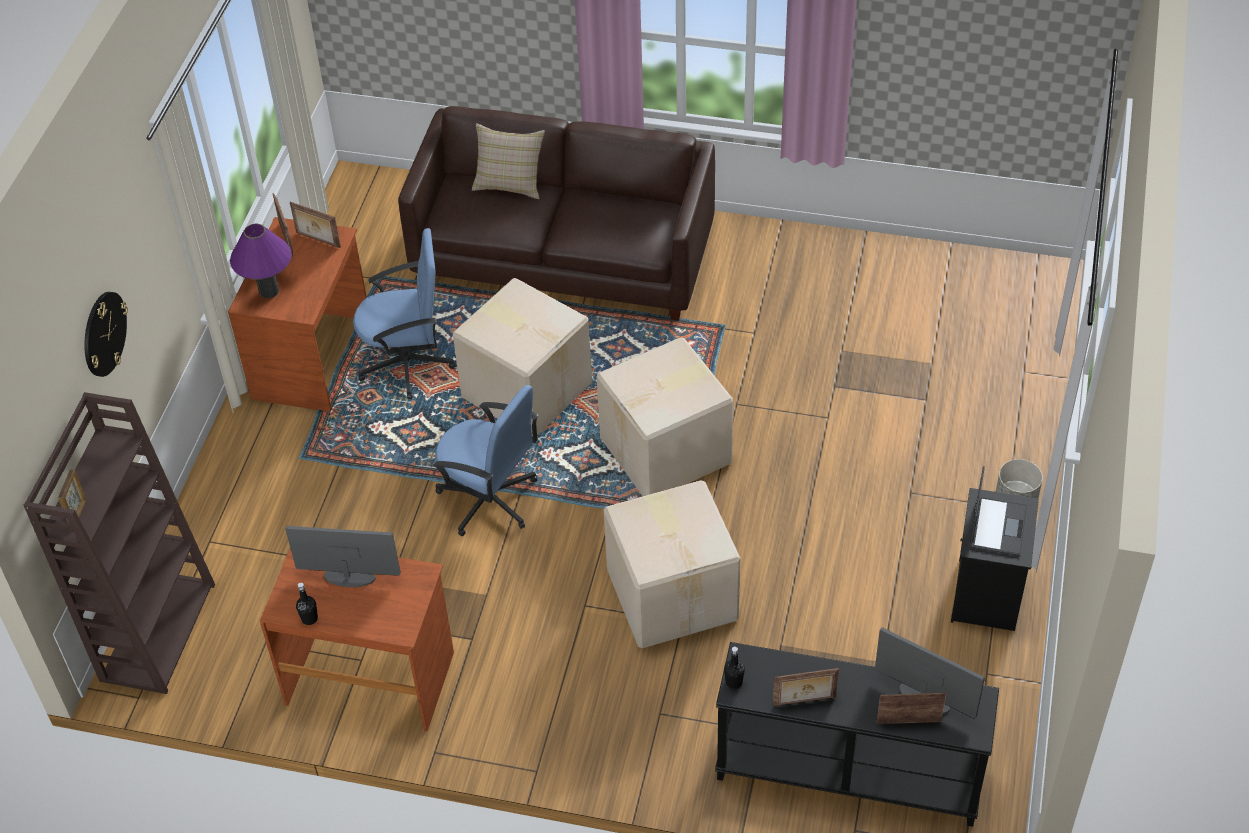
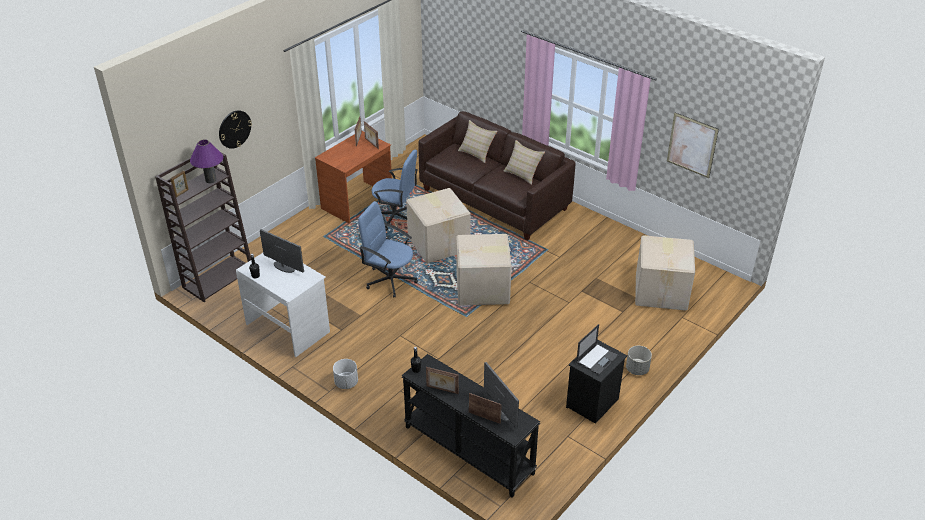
camera: 25 degrees right, 10 degrees down
purple table lamp [230,224,292,298] -> purple table lamp moved to [190,139,223,183]
brown desk [260,549,454,732] -> white desk [236,253,330,357]
blue office chair [433,385,539,536] -> blue office chair turned 150 degrees clockwise [358,201,418,298]
cardboard box [604,480,740,648] -> cardboard box moved to [635,235,695,311]
none -> white planter [333,359,358,389]
none -> beige pillow [503,140,545,185]
none -> picture [667,113,719,178]

